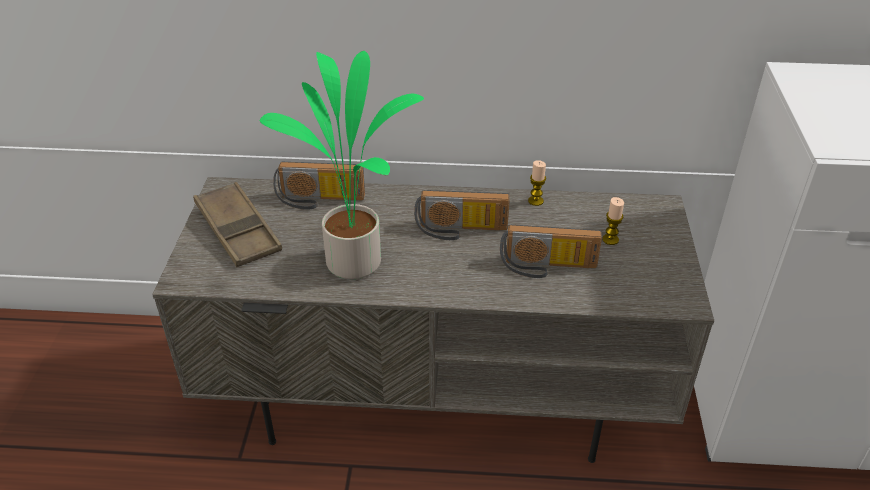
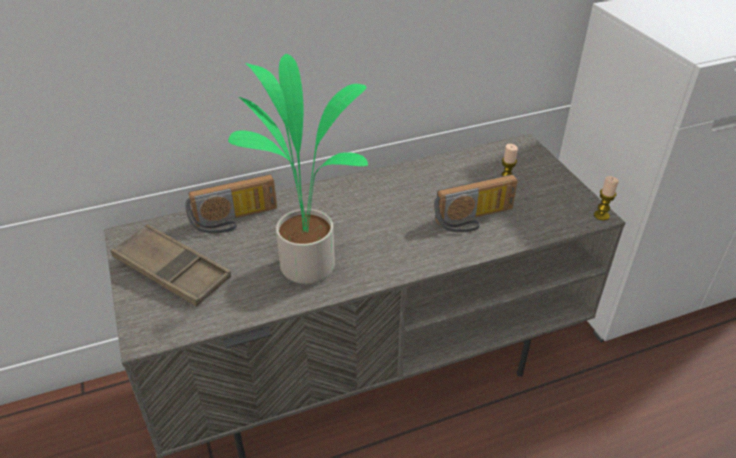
camera: 25 degrees left, 0 degrees up
radio [414,190,510,240] -> none
candle [528,160,546,206] -> candle moved to [594,176,619,221]

